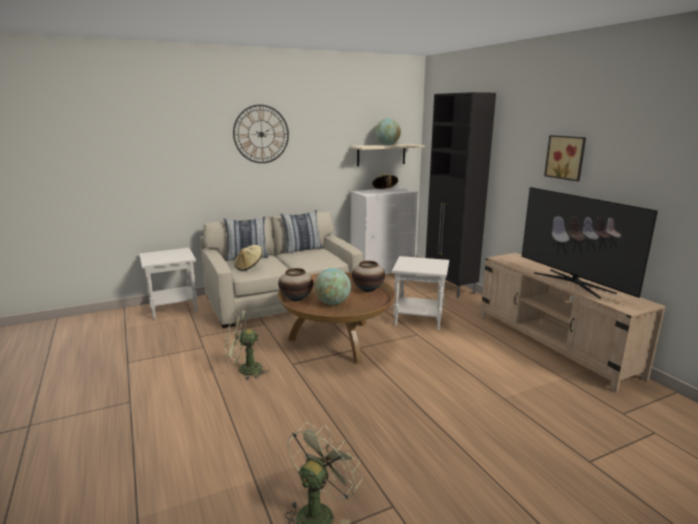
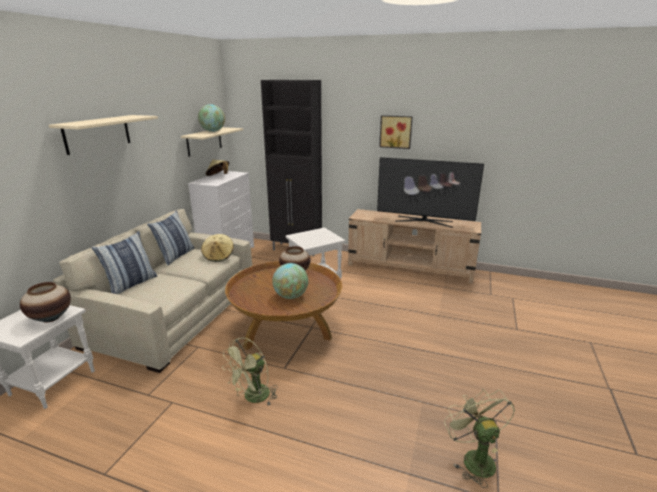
camera: 45 degrees left, 5 degrees up
wall clock [233,105,289,163] -> beige shelf [49,115,158,155]
beige hat [234,245,263,271] -> beige hat moved to [201,234,234,262]
vase [278,268,313,301] -> vase moved to [20,282,71,323]

